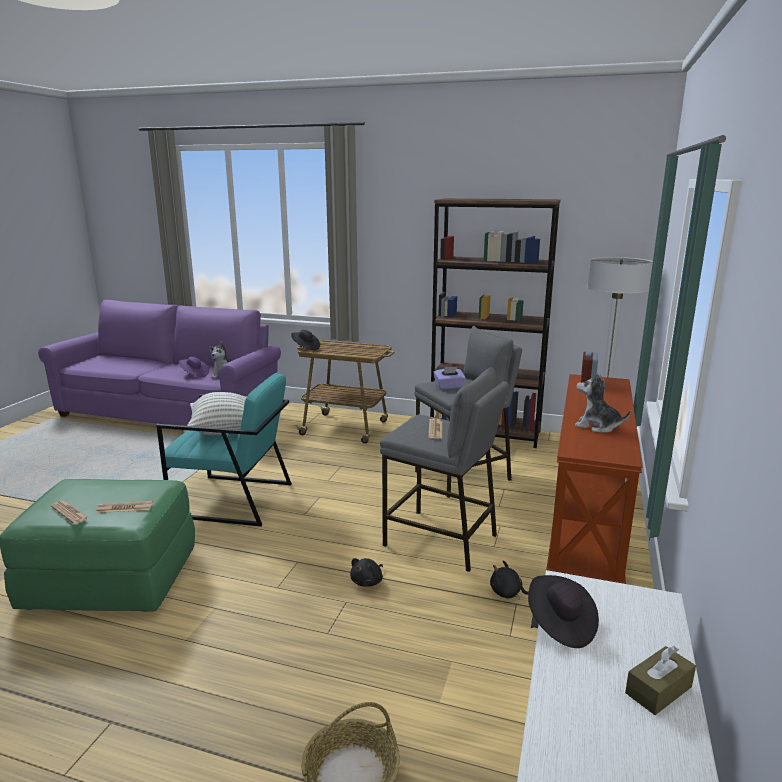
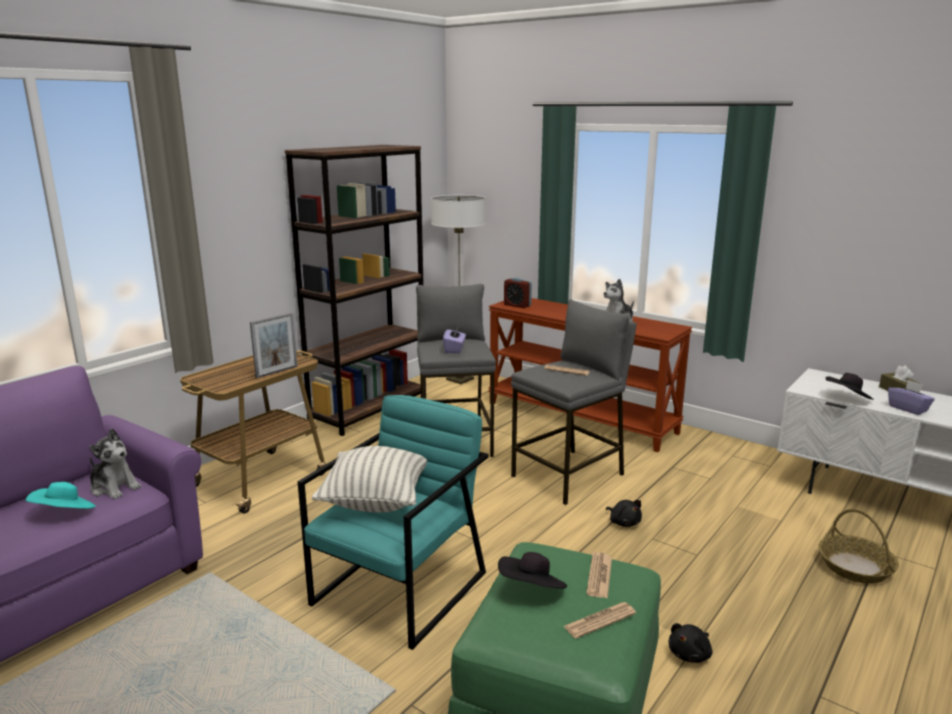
camera: 70 degrees left, 0 degrees up
purple hat [179,357,209,377] -> turquoise hat [26,482,96,509]
black hat [291,330,320,351] -> black hat moved to [498,552,567,589]
black plush toy [490,560,529,600] -> black plush toy moved to [668,623,713,663]
none -> picture frame [250,312,298,378]
none -> purple tissue box [888,380,935,415]

